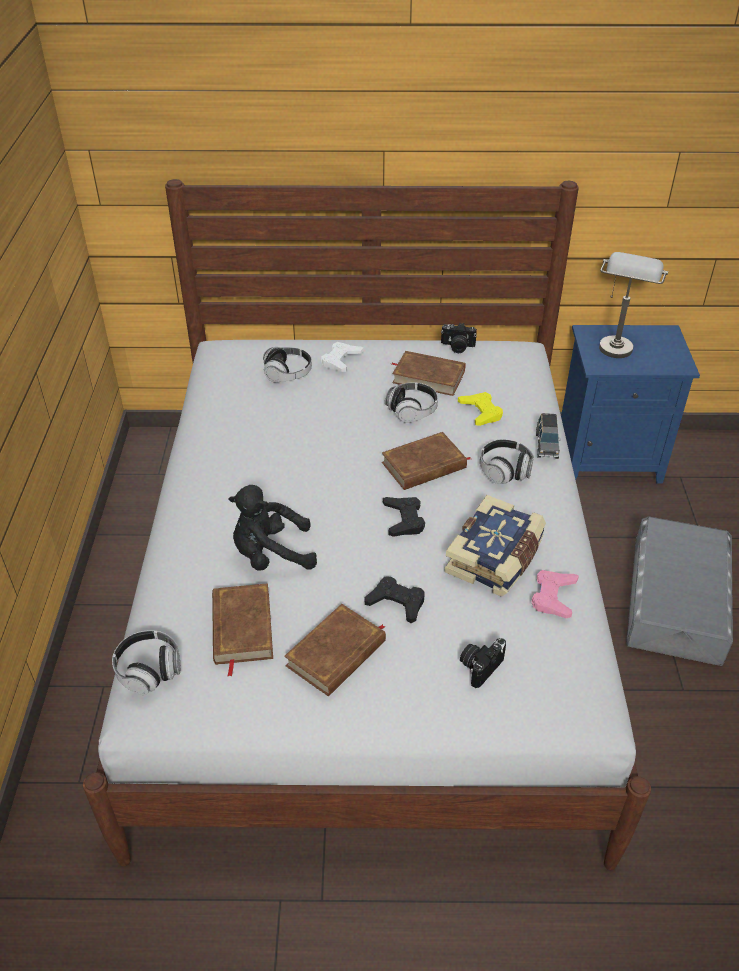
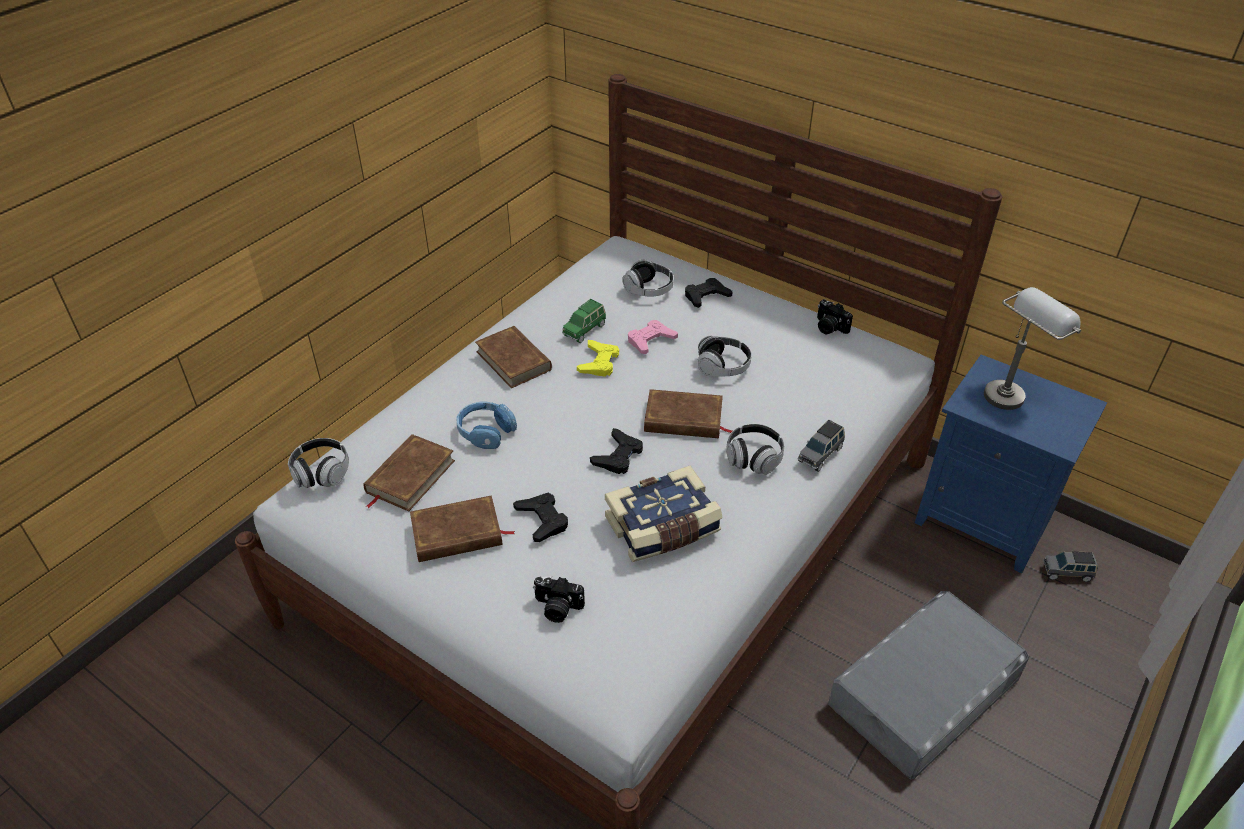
camera: 35 degrees right, 0 degrees up
black plush toy [229,485,317,571] -> blue headphones [456,402,517,449]
white game controller [321,342,363,372] -> black game controller [685,278,732,308]
brown book [392,351,466,396] -> brown book moved to [475,326,552,388]
yellow game controller [458,392,503,426] -> yellow game controller moved to [577,340,619,377]
camera [460,638,506,688] -> camera turned 150 degrees counterclockwise [533,576,585,623]
pink game controller [531,570,579,618] -> pink game controller moved to [628,320,678,354]
none -> green toy car [562,299,606,343]
none -> grey toy car [1043,551,1098,582]

